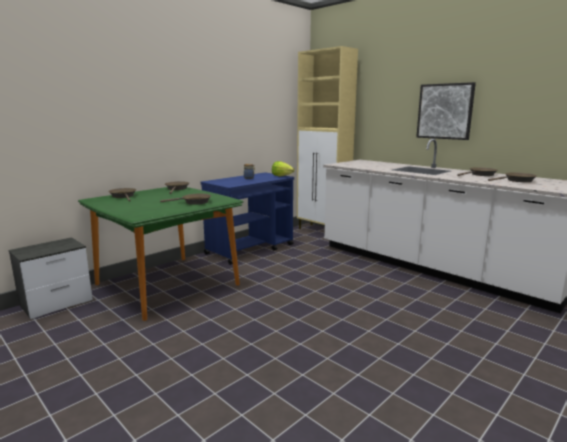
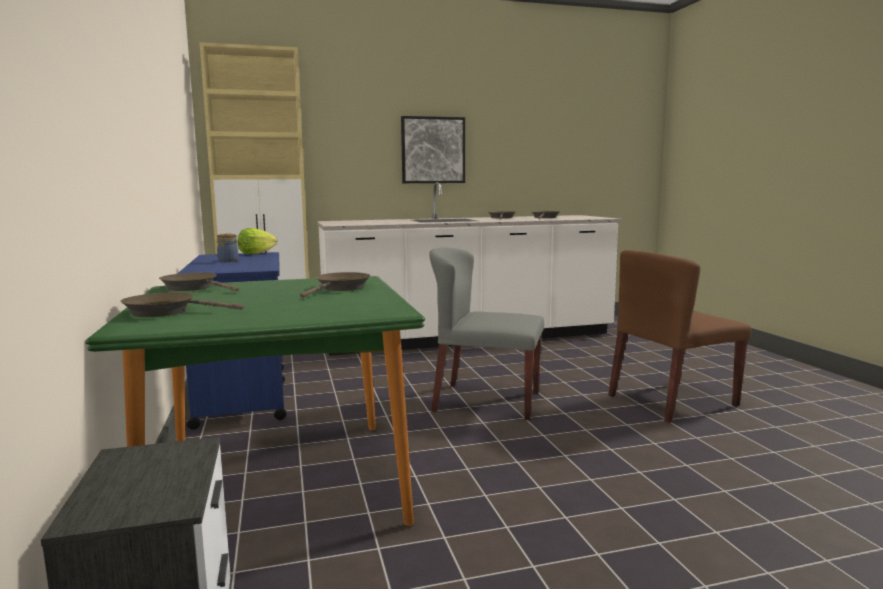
camera: 60 degrees left, 5 degrees down
none -> grey chair [429,248,544,420]
none -> brown chair [608,250,751,423]

